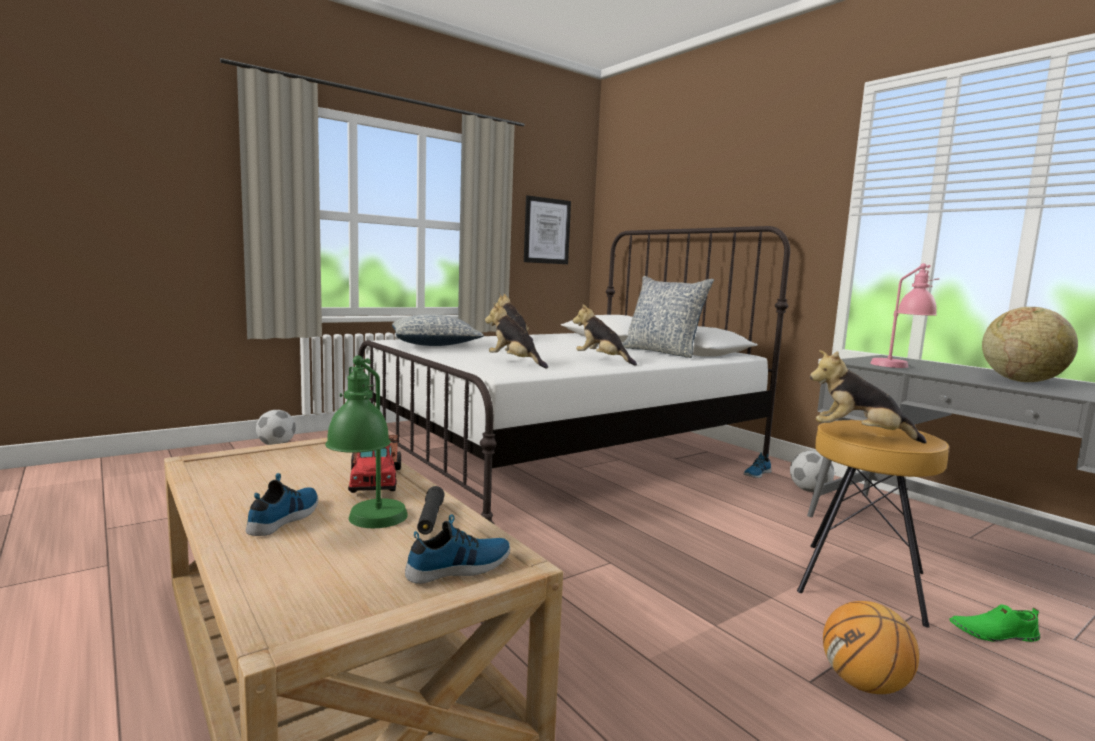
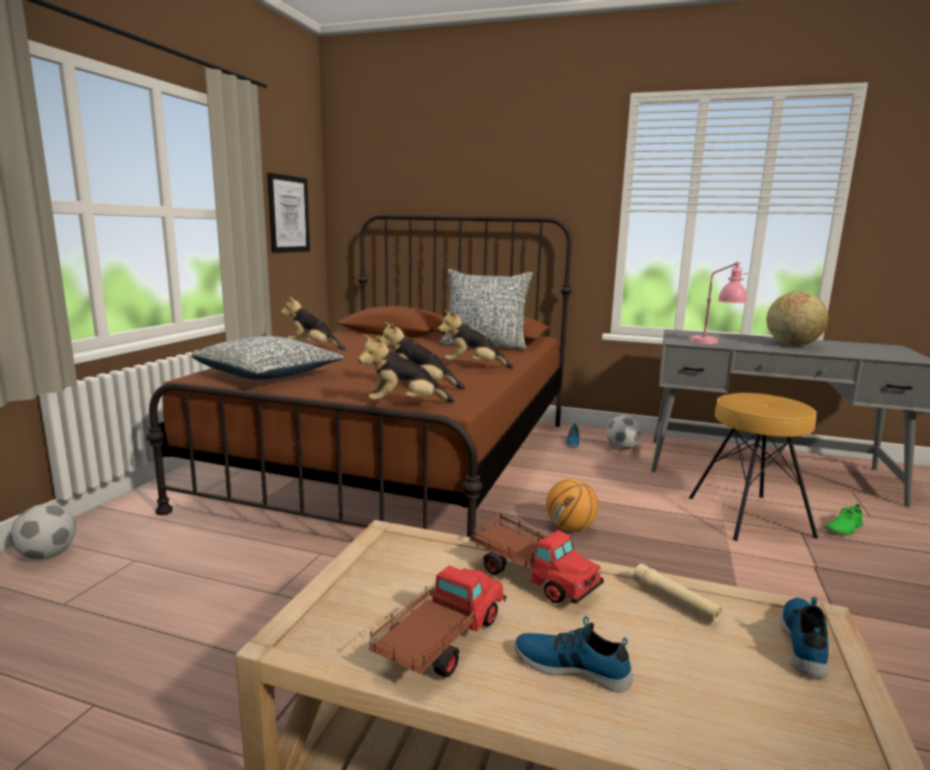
camera: 35 degrees left, 5 degrees up
shoe [246,473,319,536] -> shoe turned 45 degrees counterclockwise [515,616,633,693]
green table lamp [325,356,408,528] -> none
white bed [358,226,790,525] -> brown bed [147,214,572,537]
black flashlight [417,486,445,535] -> beige flashlight [633,564,722,622]
plush toy [810,350,927,443] -> plush toy moved to [358,335,454,402]
basketball [823,601,919,694] -> basketball moved to [546,479,598,531]
none -> toy truck [369,566,507,677]

